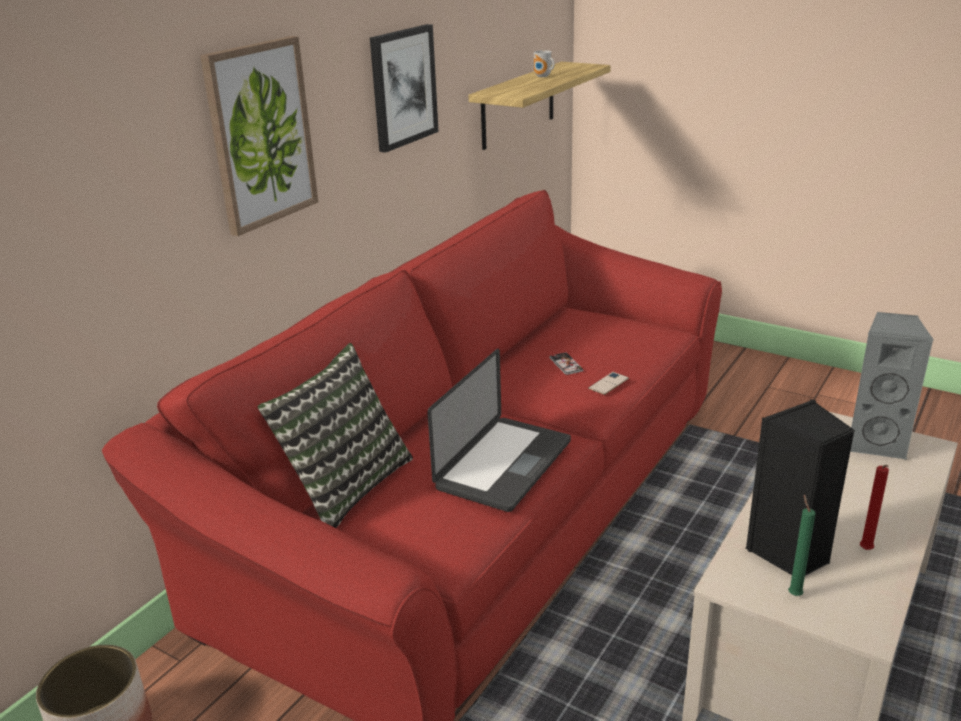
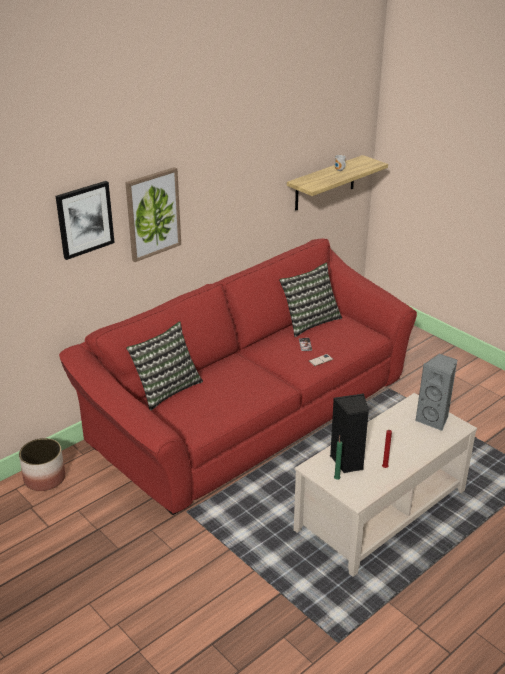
camera: 15 degrees right, 5 degrees up
picture [370,24,439,153] -> picture moved to [56,181,115,260]
laptop [427,349,571,512] -> none
none -> pillow [279,262,342,337]

